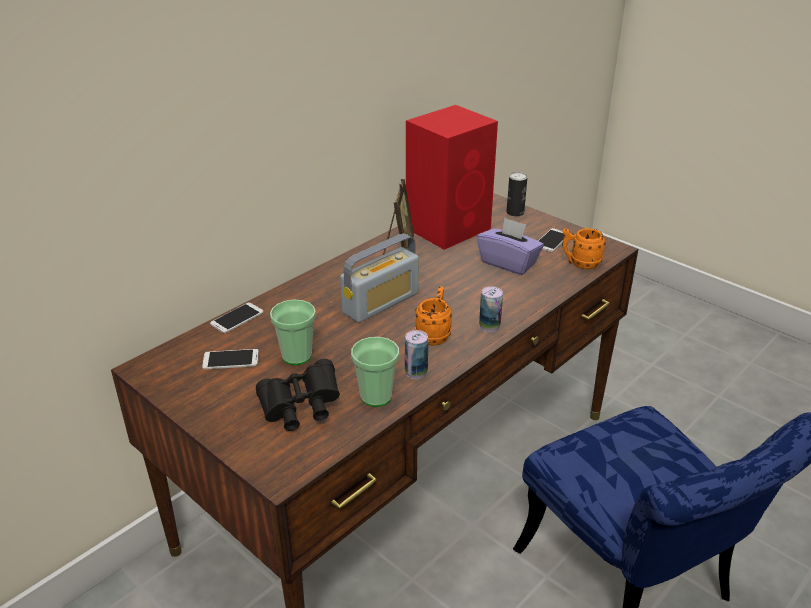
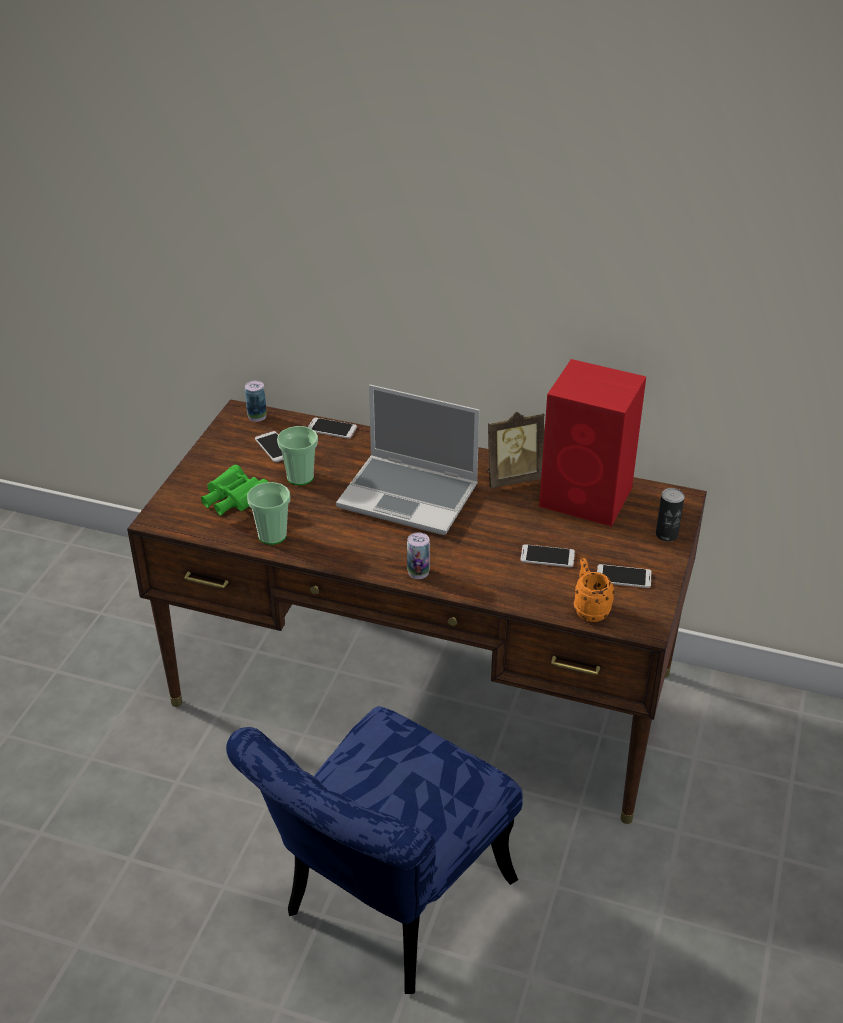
camera: 65 degrees right, 5 degrees up
black binoculars [256,359,340,431] -> green binoculars [201,465,268,516]
radio [340,233,419,323] -> laptop [336,385,480,535]
can [405,330,428,379] -> can moved to [245,381,267,422]
orange mug [415,286,452,346] -> none
purple tissue box [477,218,544,275] -> phone [520,544,575,567]

